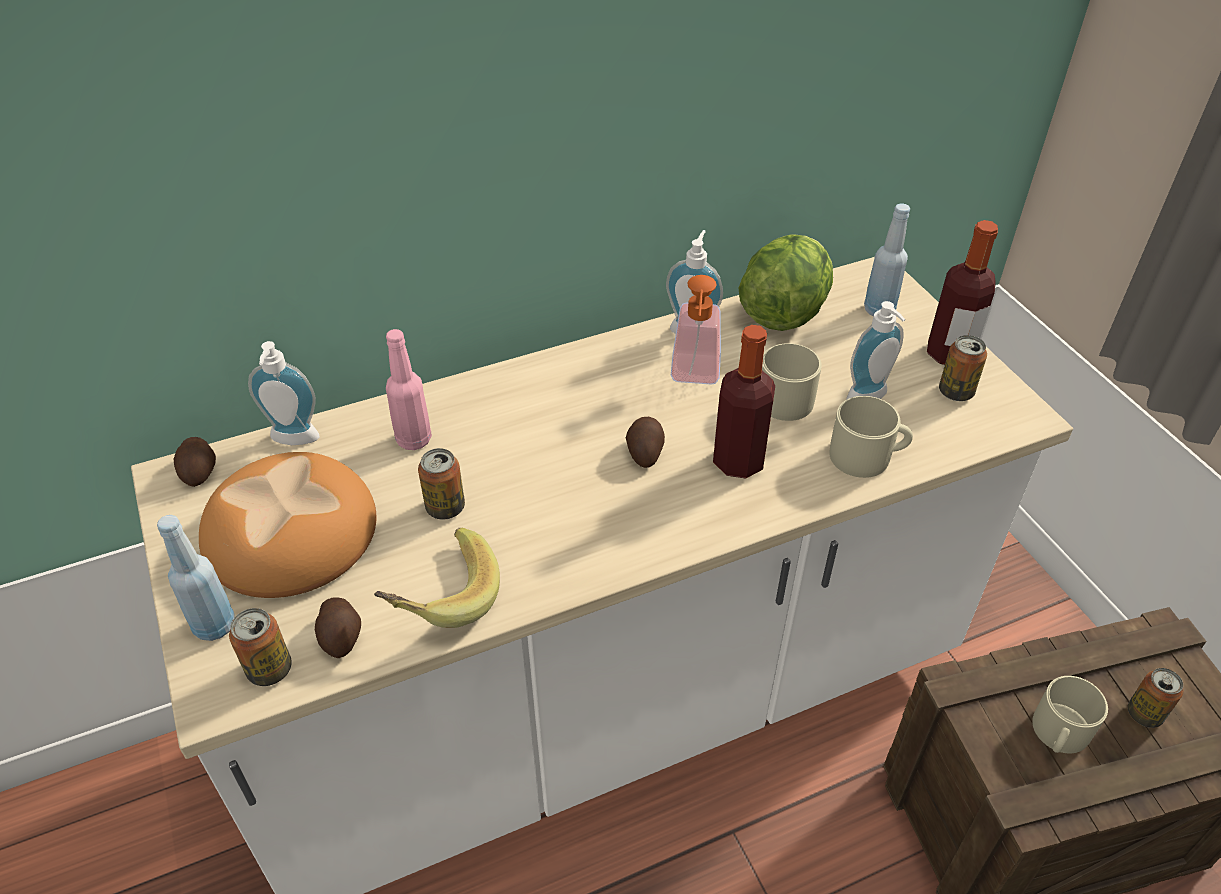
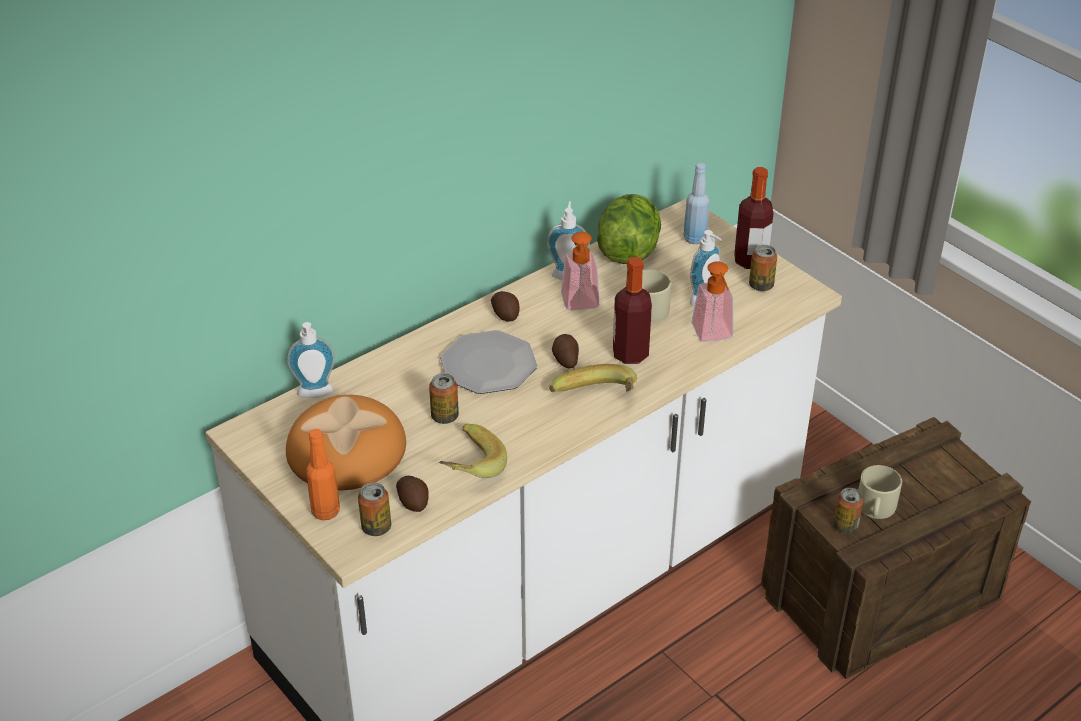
camera: 15 degrees left, 5 degrees down
blue bottle [157,515,235,641] -> orange bottle [306,429,340,520]
potato [174,437,216,487] -> potato moved to [491,291,520,321]
pink bottle [386,329,432,450] -> none
beige mug [829,396,913,478] -> soap dispenser [691,261,733,342]
can [1128,668,1183,728] -> can moved to [833,488,863,533]
none -> plate [440,330,537,394]
none -> banana [549,364,637,393]

